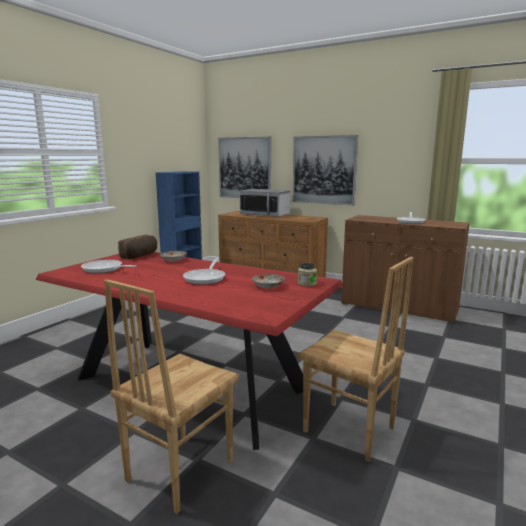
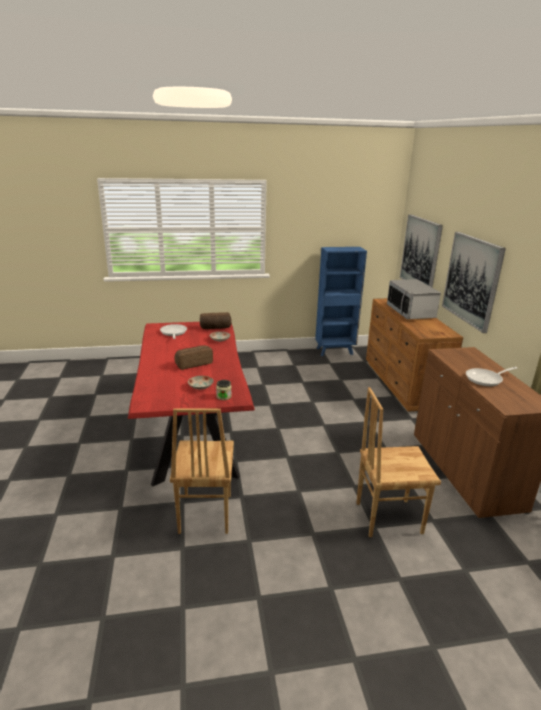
camera: 50 degrees right, 10 degrees up
brown chair [104,279,239,514] -> brown chair moved to [356,387,441,537]
frying pan [183,258,225,285] -> bread [175,346,213,370]

